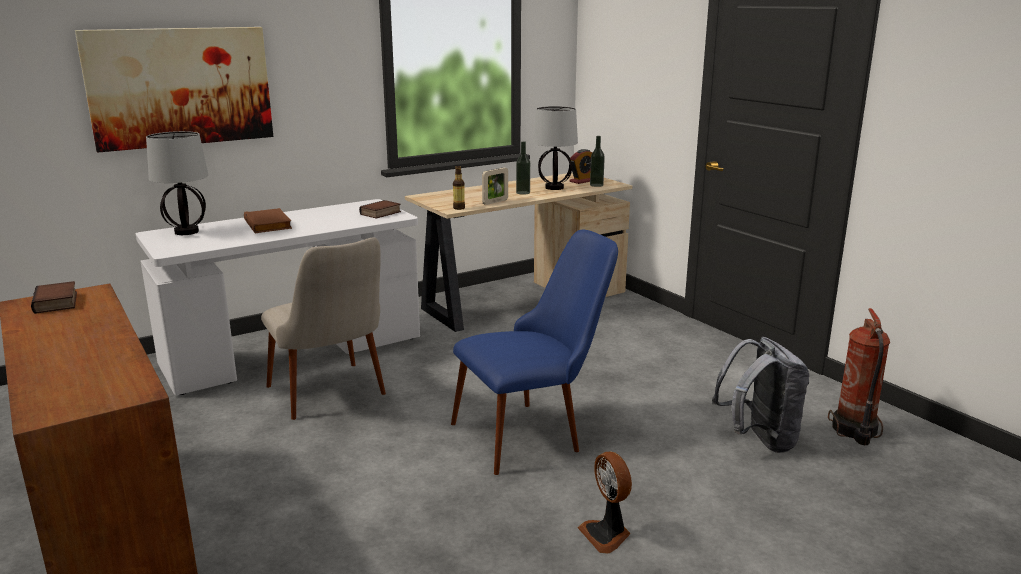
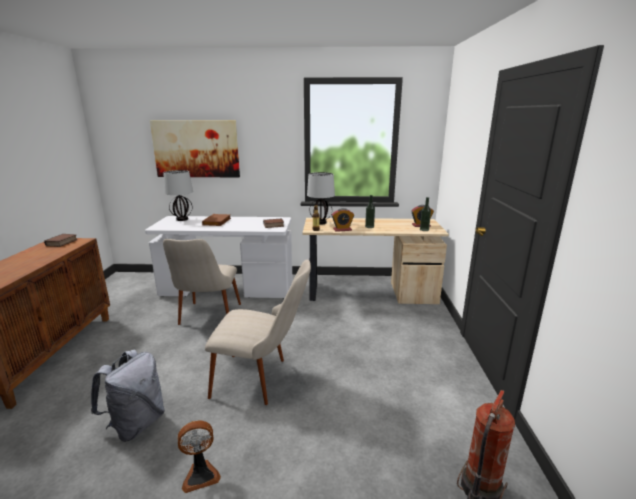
camera: 35 degrees right, 0 degrees up
blue chair [451,230,618,475] -> beige chair [205,259,311,405]
picture frame [482,167,508,205] -> alarm clock [331,208,354,232]
table lamp [533,106,578,190] -> table lamp moved to [307,172,335,225]
fan [578,452,632,554] -> fan turned 120 degrees counterclockwise [178,420,221,493]
grey backpack [712,337,809,453] -> grey backpack moved to [91,350,165,442]

